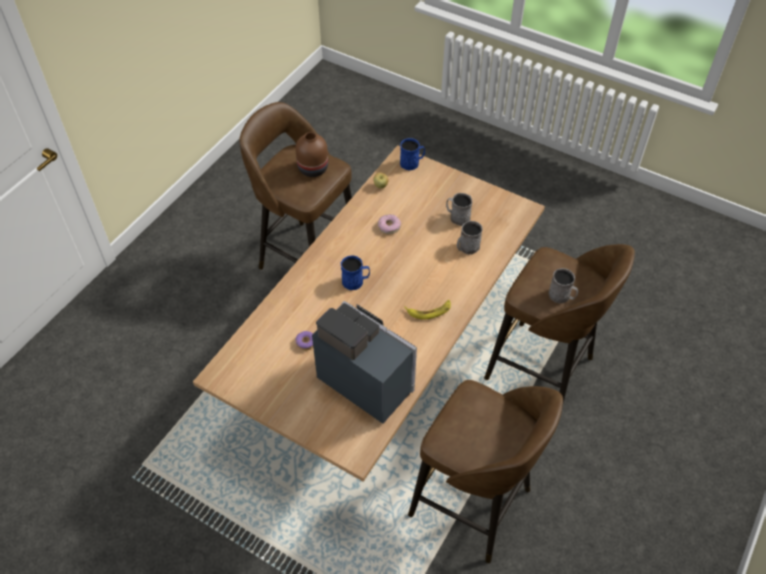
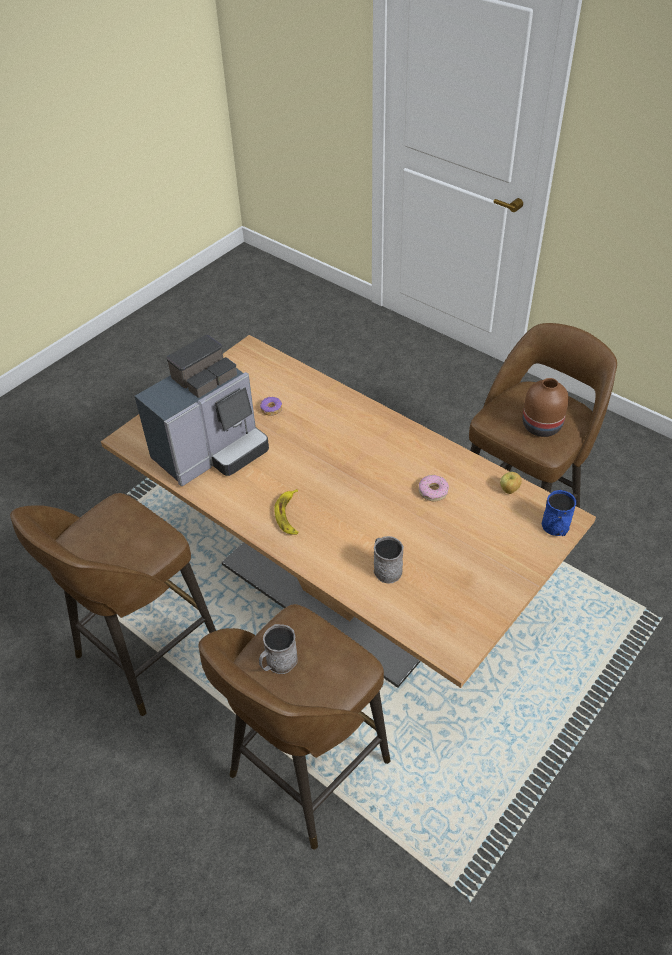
camera: 100 degrees right, 5 degrees down
blue mug [341,255,370,290] -> none
grey mug [446,193,472,226] -> none

